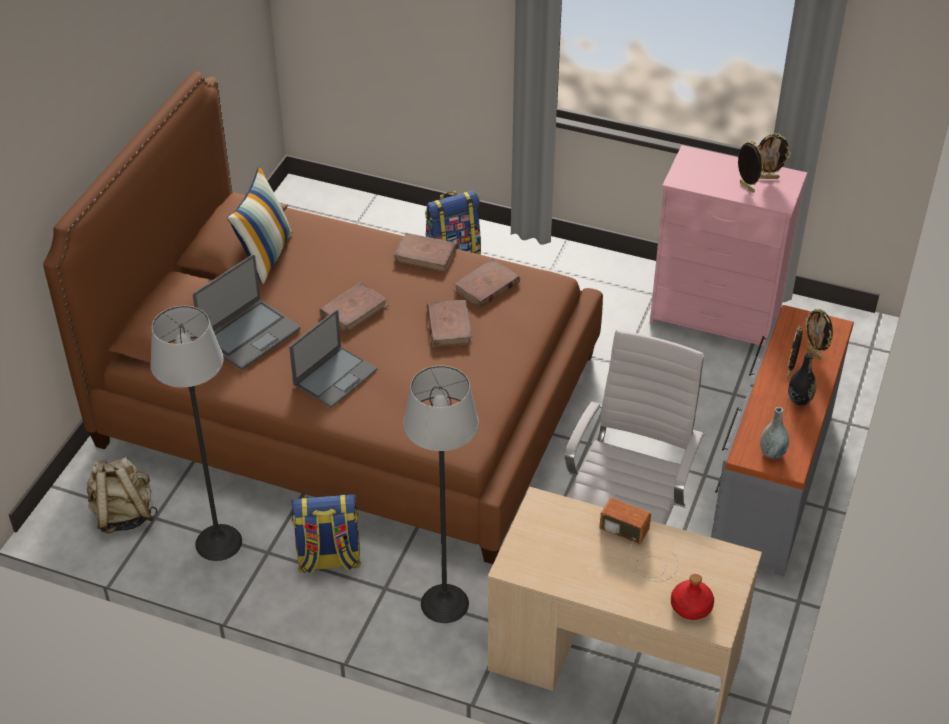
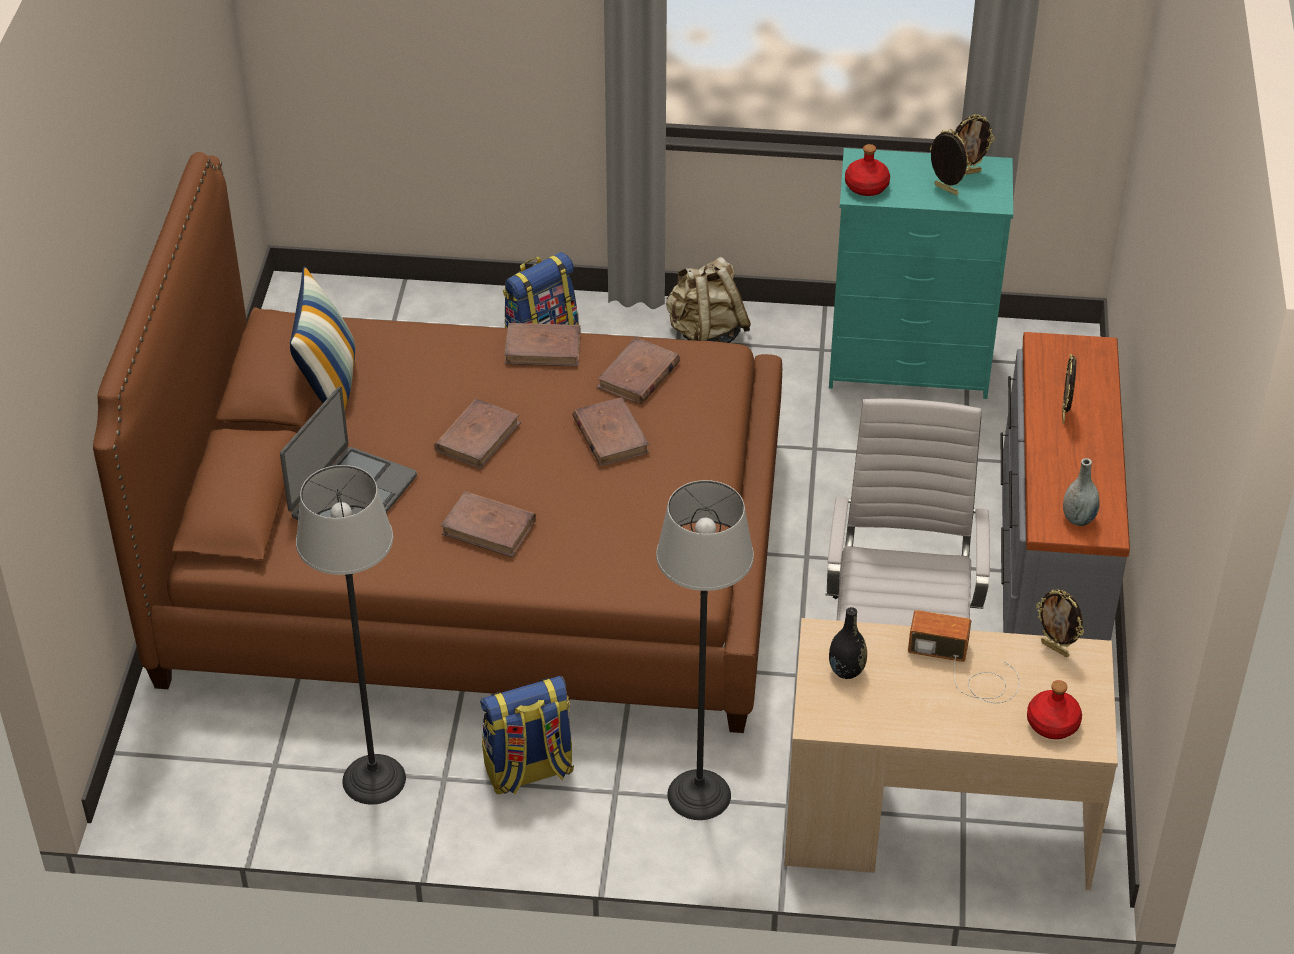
camera: 15 degrees left, 0 degrees up
beige backpack [87,457,158,534] -> beige backpack moved to [666,257,751,343]
laptop [289,309,378,408] -> brown book [441,491,536,558]
pink dresser [650,145,807,346] -> turquoise dresser [829,148,1013,399]
black vase [788,353,816,406] -> black vase moved to [829,607,867,679]
picture frame [805,309,833,360] -> picture frame moved to [1036,589,1084,657]
none -> red bottle [845,144,890,196]

